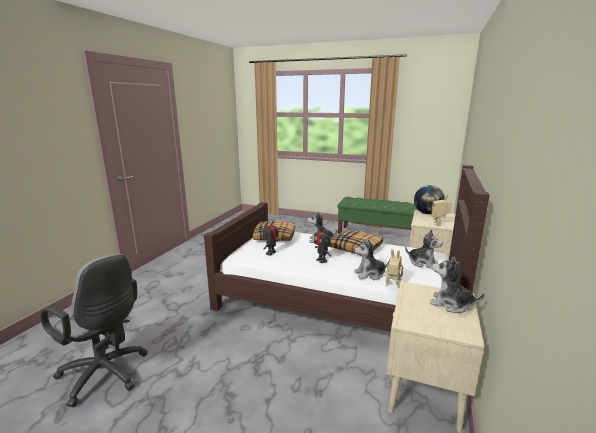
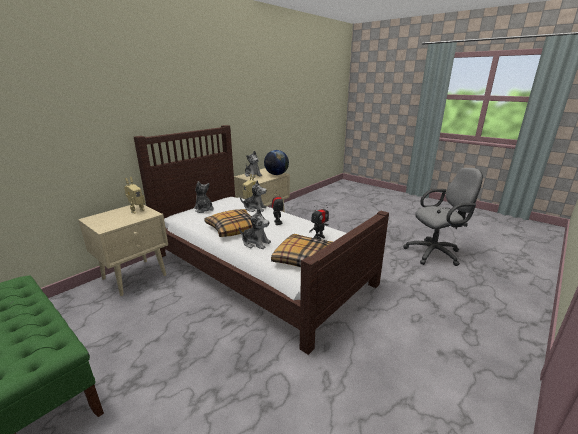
camera: 160 degrees left, 5 degrees up
grey office chair [40,254,148,407] -> grey office chair turned 120 degrees clockwise [403,168,483,266]
globe [414,185,444,214] -> globe moved to [264,150,289,175]

